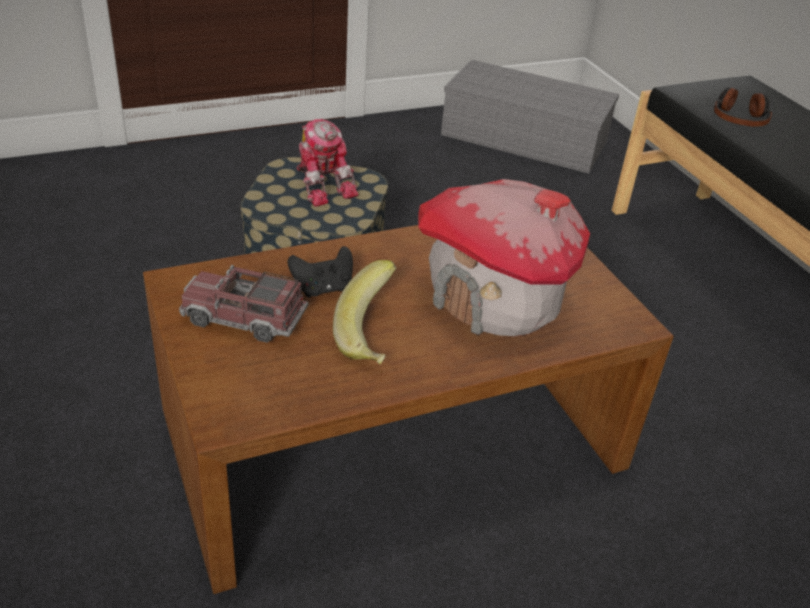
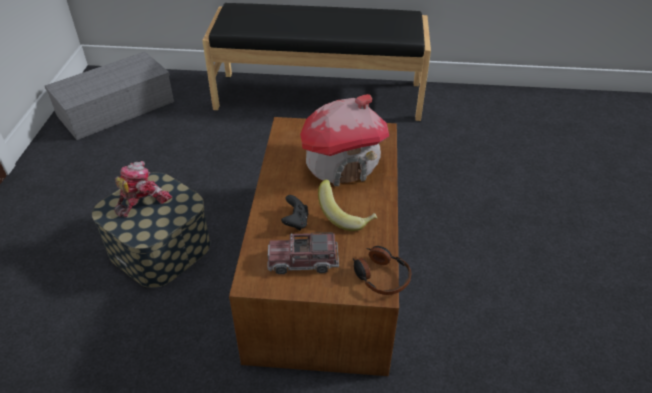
camera: 60 degrees left, 5 degrees up
toy truck [179,265,308,343] -> toy truck turned 45 degrees clockwise [267,232,339,274]
toy robot [296,119,359,207] -> toy robot turned 45 degrees counterclockwise [115,161,172,218]
headphones [714,87,772,127] -> headphones moved to [353,246,411,295]

